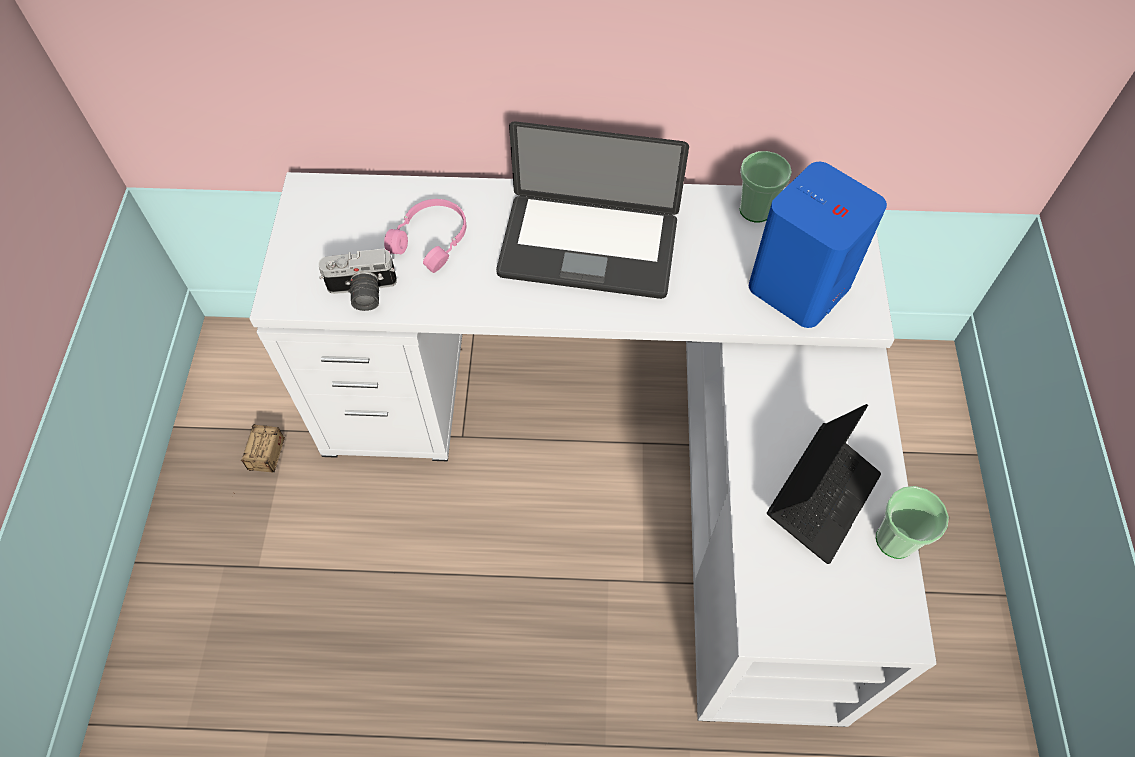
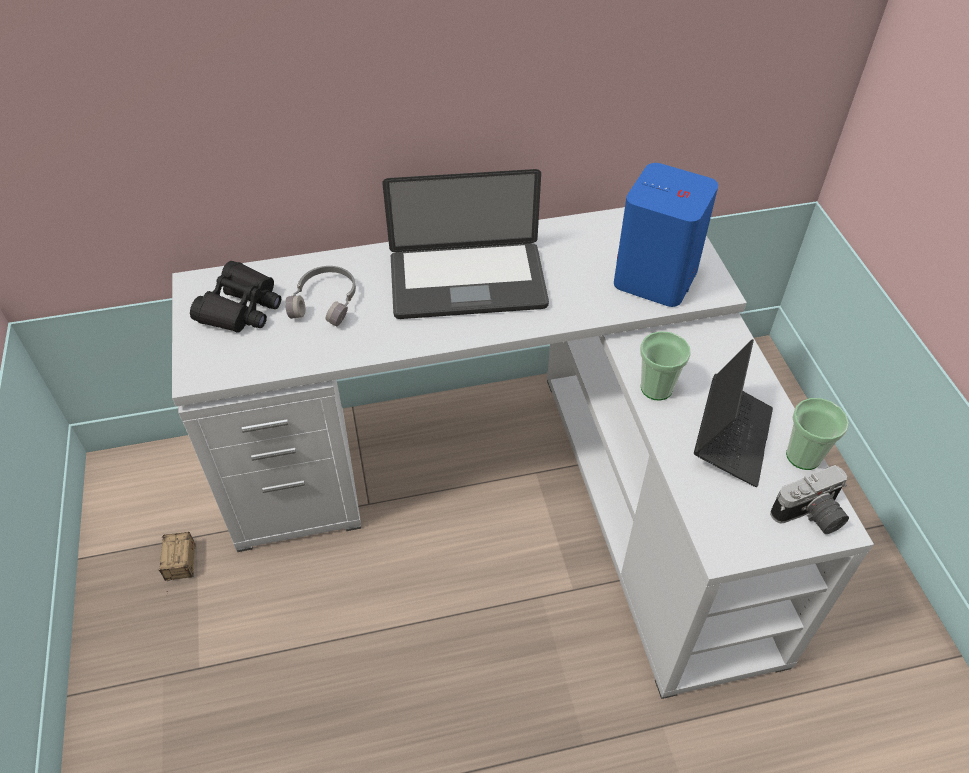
camera: 15 degrees left, 10 degrees down
camera [318,248,397,311] -> camera moved to [770,465,849,534]
pink headphones [384,199,466,273] -> grey headphones [285,266,356,327]
cup [740,151,792,222] -> cup moved to [640,331,691,400]
none -> black binoculars [190,261,281,333]

